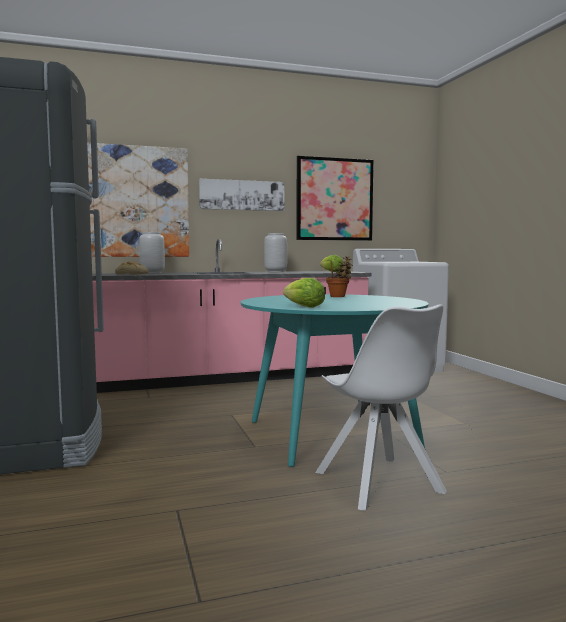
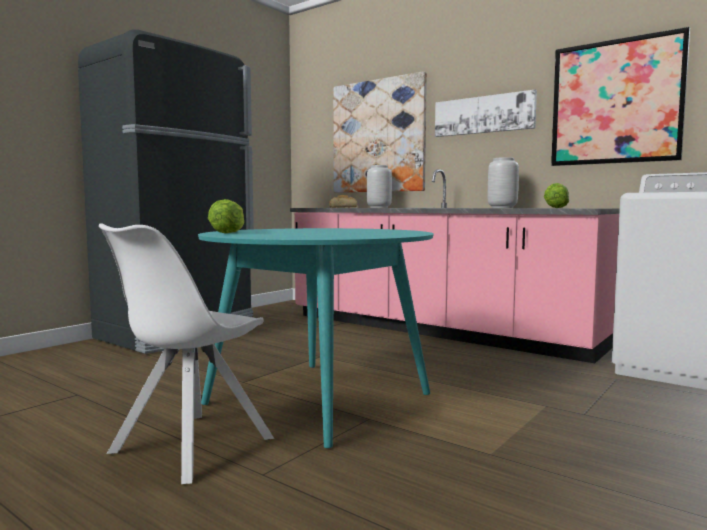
camera: 55 degrees right, 0 degrees up
potted plant [326,257,353,297] -> none

